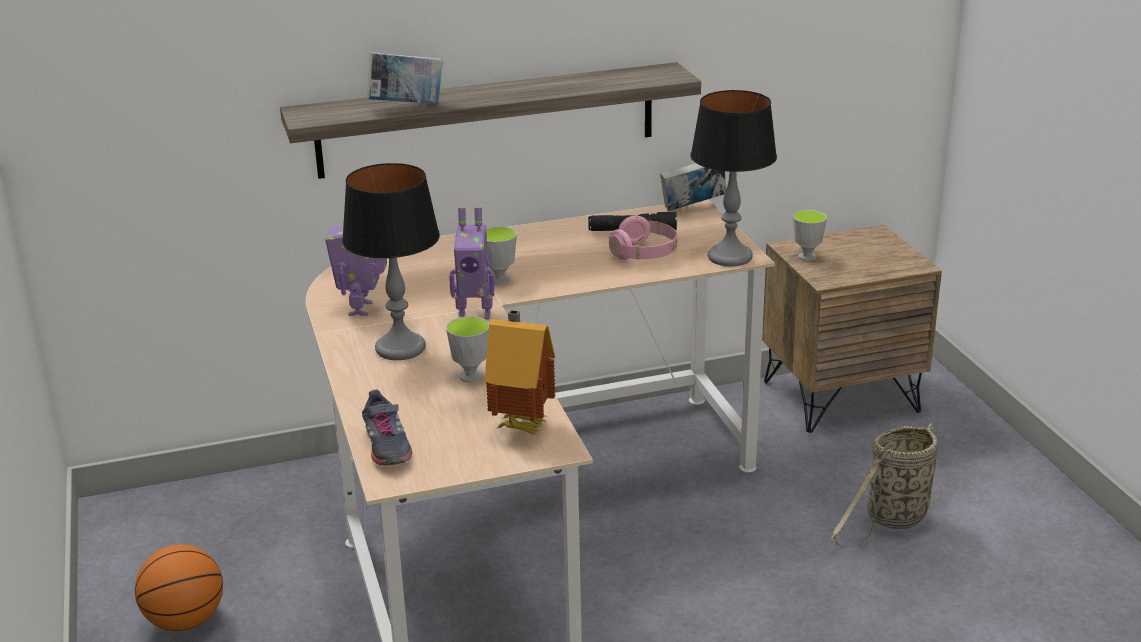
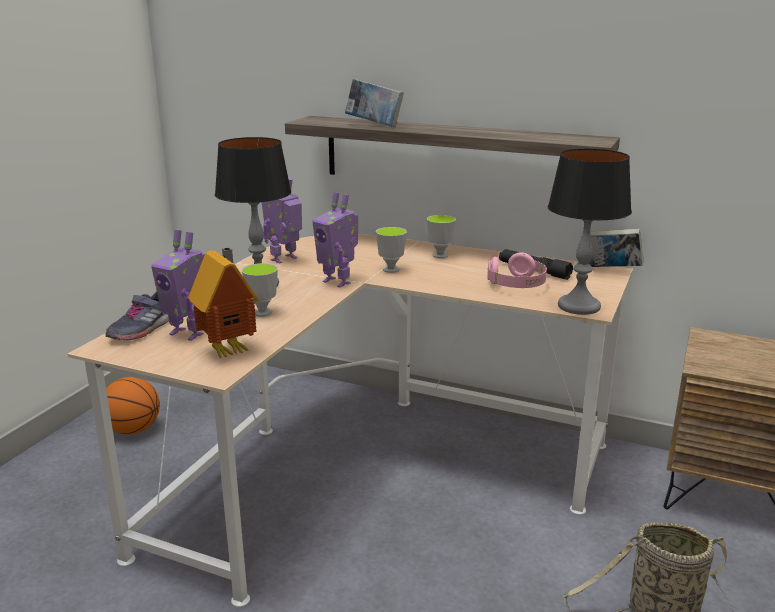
camera: 40 degrees right, 5 degrees down
cup [793,210,827,261] -> cup moved to [427,215,456,258]
none -> toy robot [151,229,205,341]

